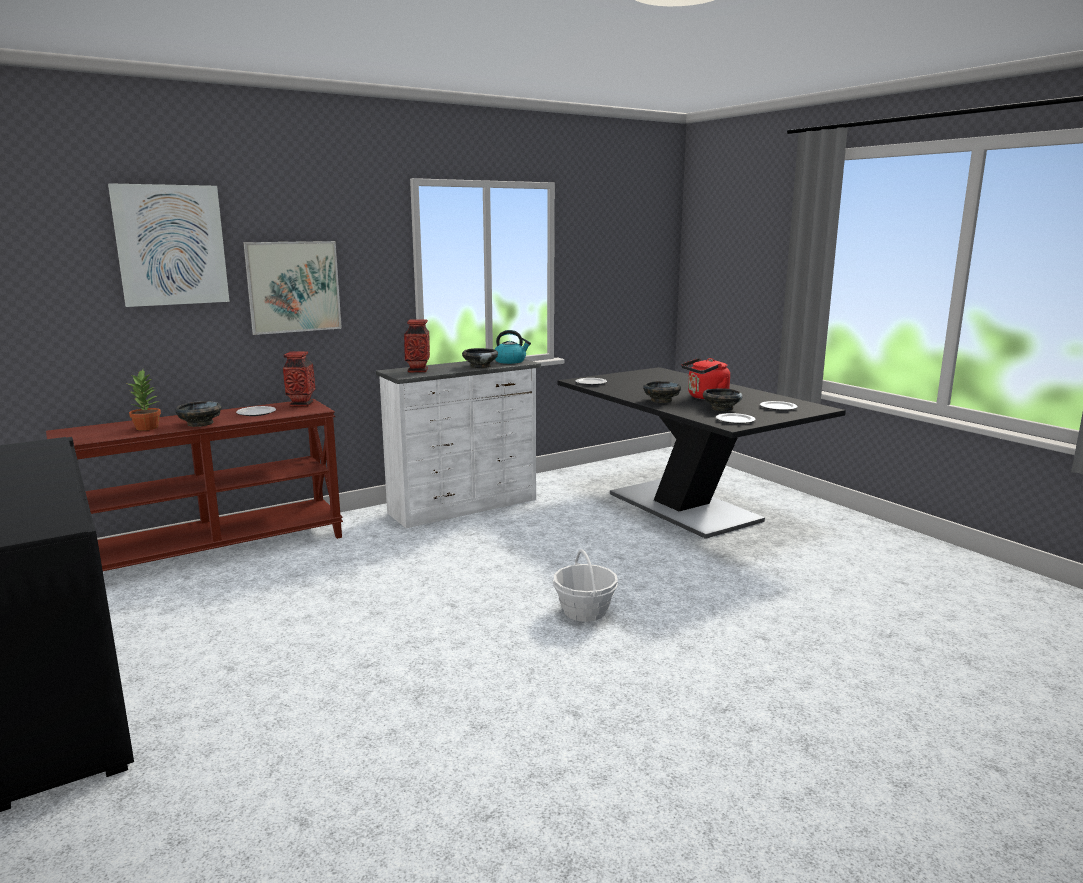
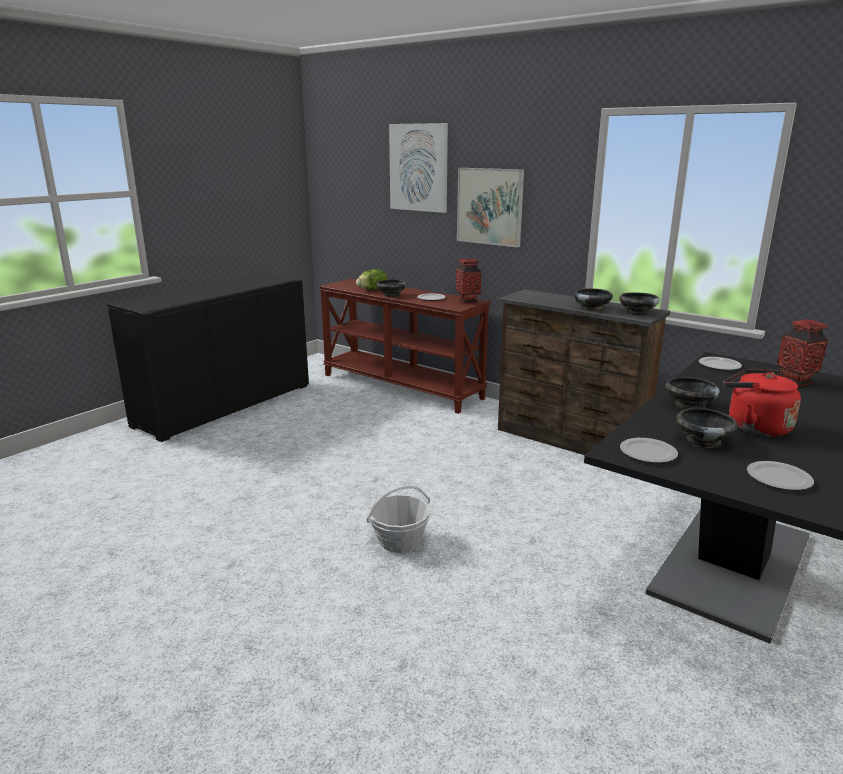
camera: 70 degrees right, 5 degrees up
potted plant [128,370,161,431] -> lettuce [356,269,387,290]
white dresser [376,359,541,528] -> brown dresser [498,289,670,455]
vase [404,319,430,372] -> vase moved to [777,319,828,387]
kettle [495,330,531,364] -> black bowl [619,292,660,316]

